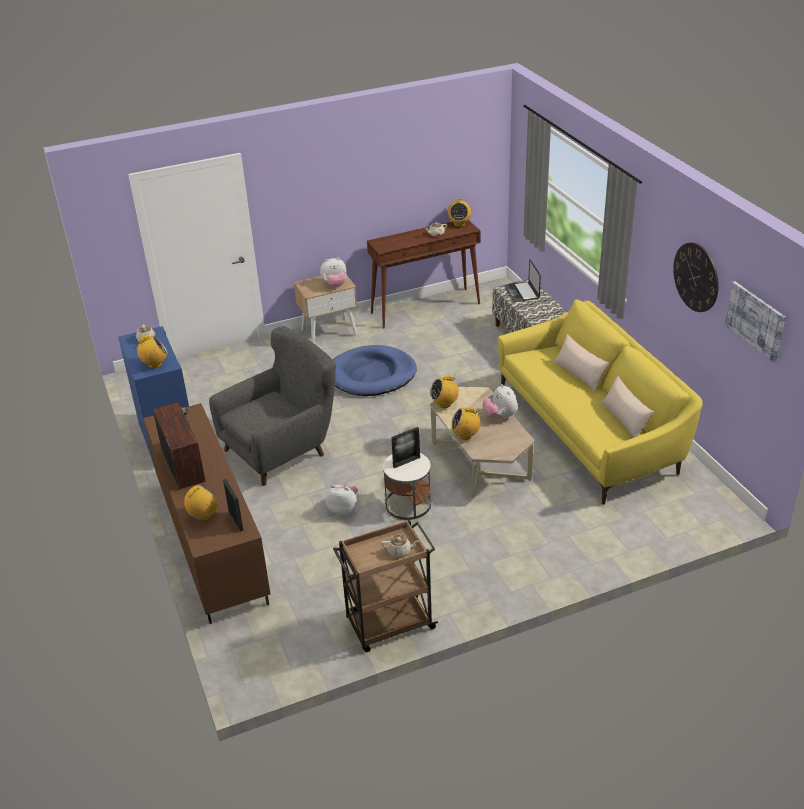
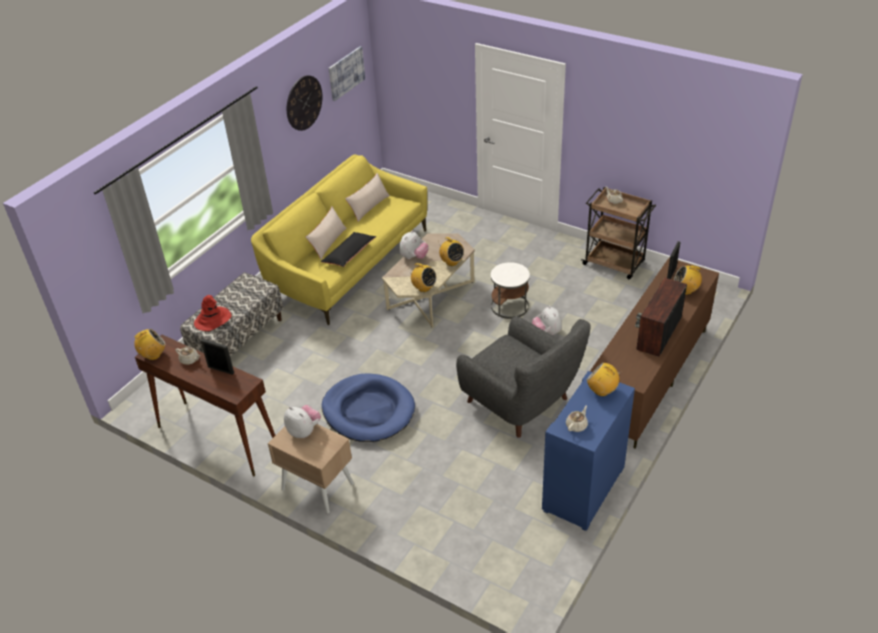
camera: 125 degrees left, 5 degrees up
grey armchair [209,326,336,486] -> grey armchair turned 150 degrees counterclockwise [456,316,591,438]
picture frame [391,427,420,468] -> picture frame moved to [201,339,234,375]
laptop [504,259,541,302] -> red hat [194,295,232,331]
none -> black pillow [321,232,376,267]

